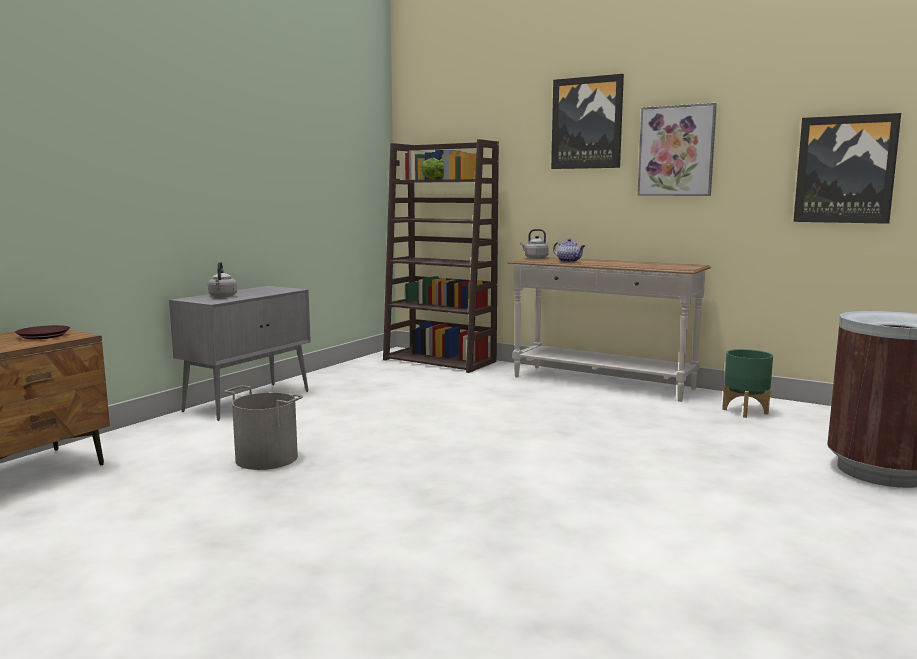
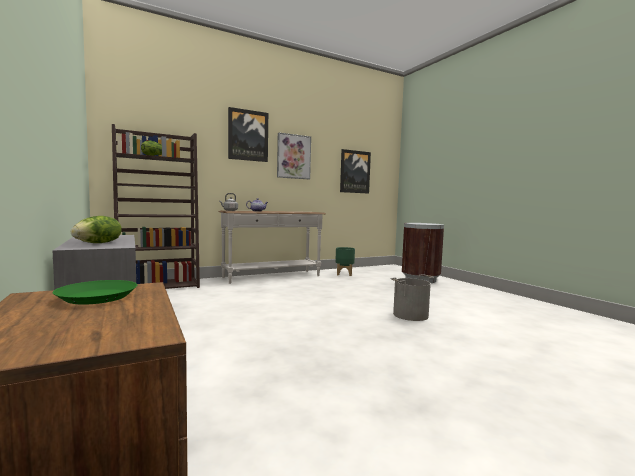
camera: 60 degrees left, 5 degrees down
brown plate [15,325,70,339] -> green plate [53,280,137,305]
grey kettle [208,262,237,297] -> lettuce [71,216,122,243]
grey bucket [224,385,303,470] -> grey bucket moved to [391,274,434,321]

